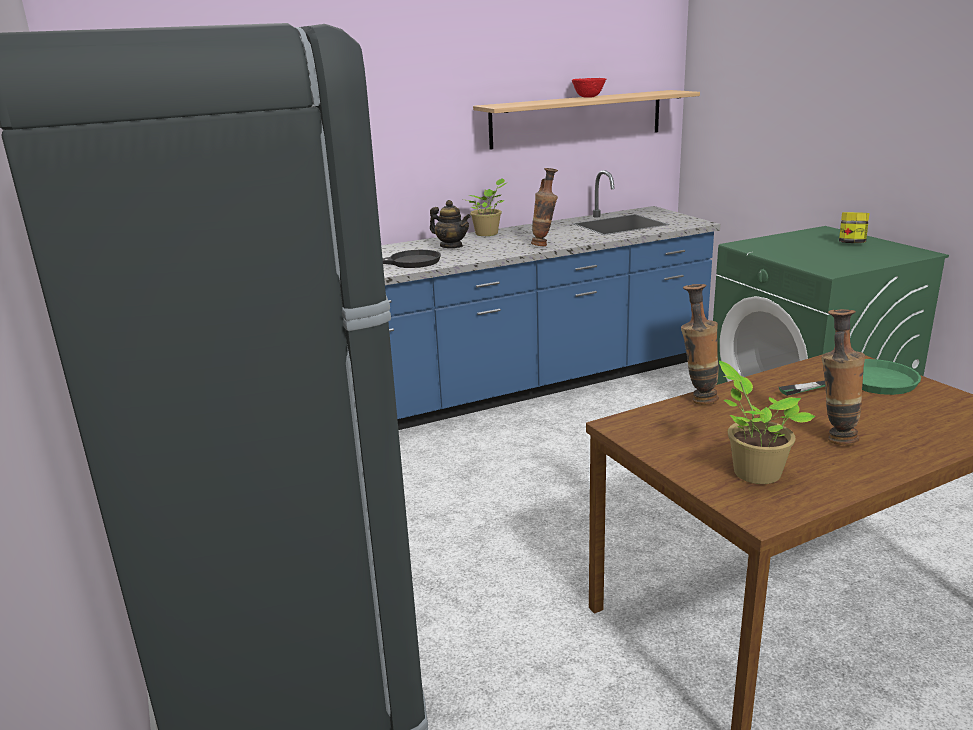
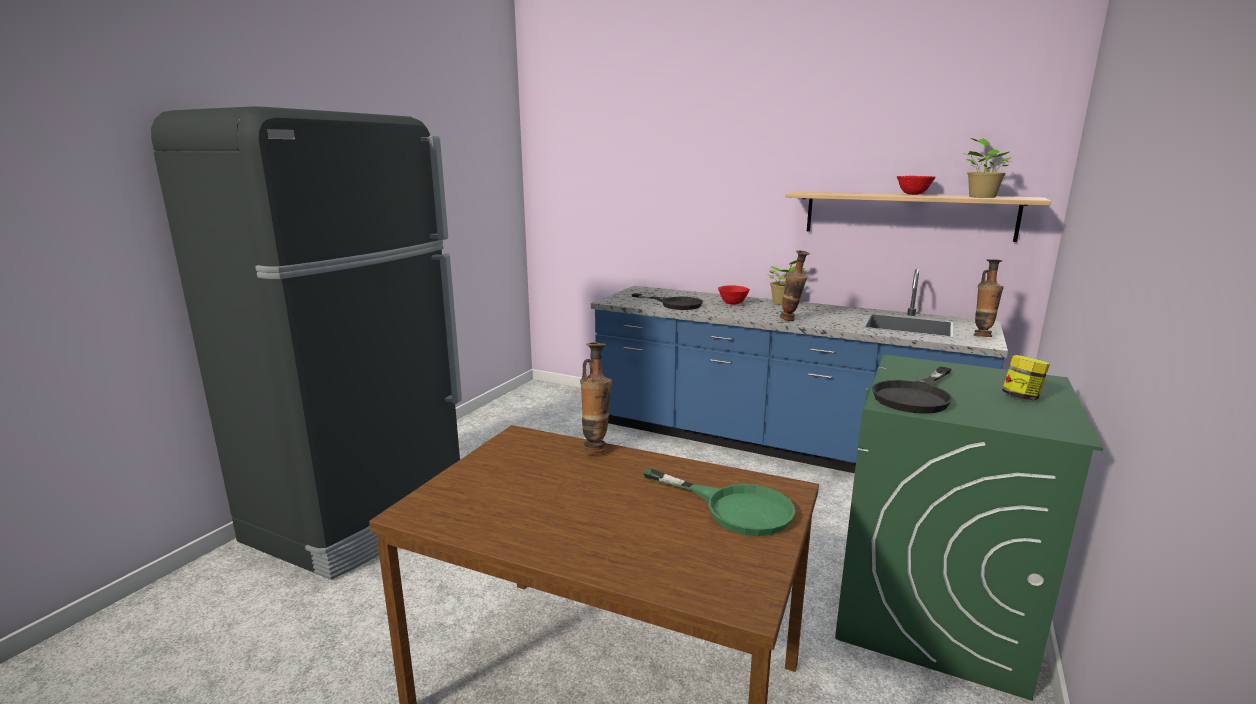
camera: 50 degrees right, 5 degrees down
teapot [430,200,471,248] -> red bowl [718,286,750,305]
potted plant [719,361,816,484] -> potted plant moved to [962,138,1012,198]
vase [821,309,865,445] -> vase moved to [973,259,1004,337]
none -> black frying pan [872,366,953,414]

